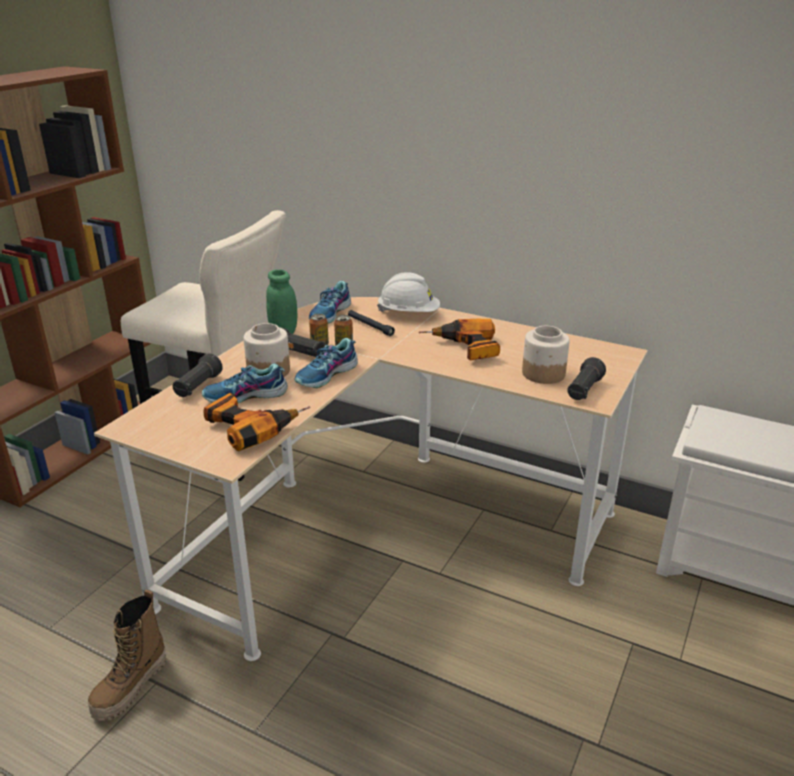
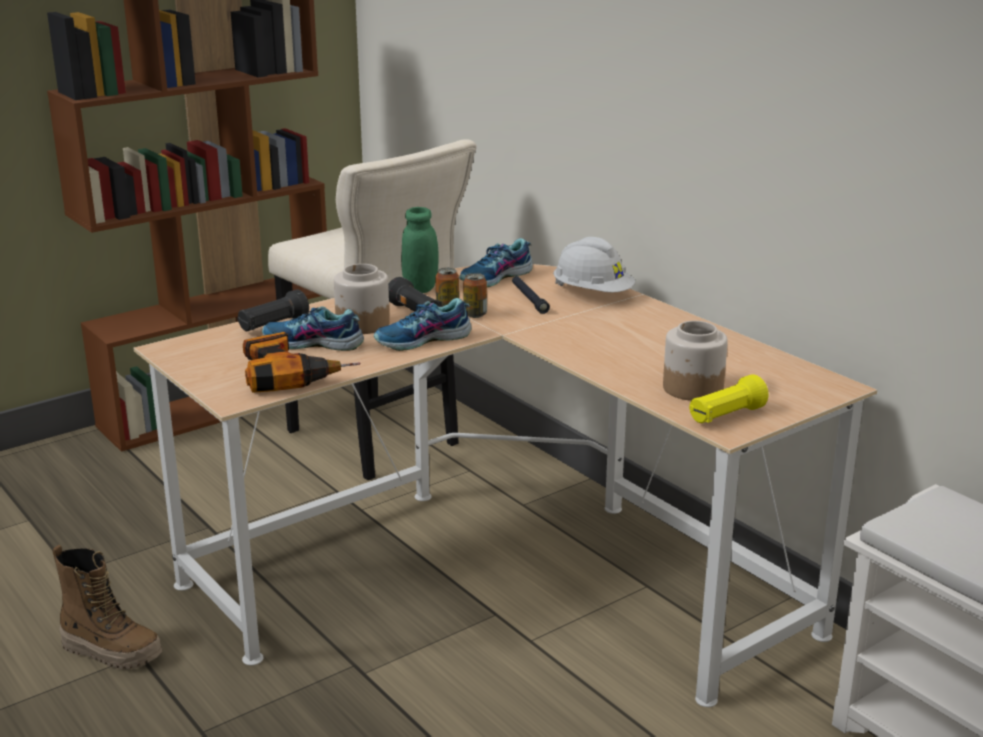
camera: 25 degrees right, 5 degrees down
boot [88,590,166,721] -> boot turned 120 degrees counterclockwise [53,545,162,669]
power drill [419,319,500,360] -> none
black flashlight [567,357,606,400] -> yellow flashlight [689,374,768,423]

